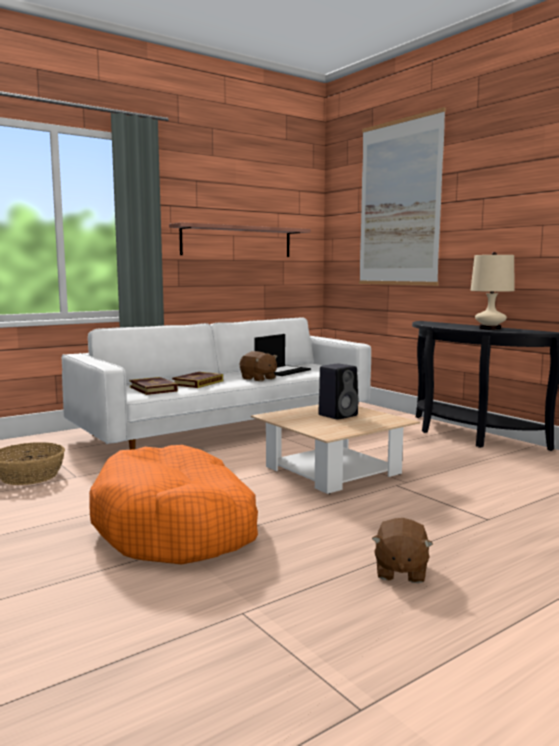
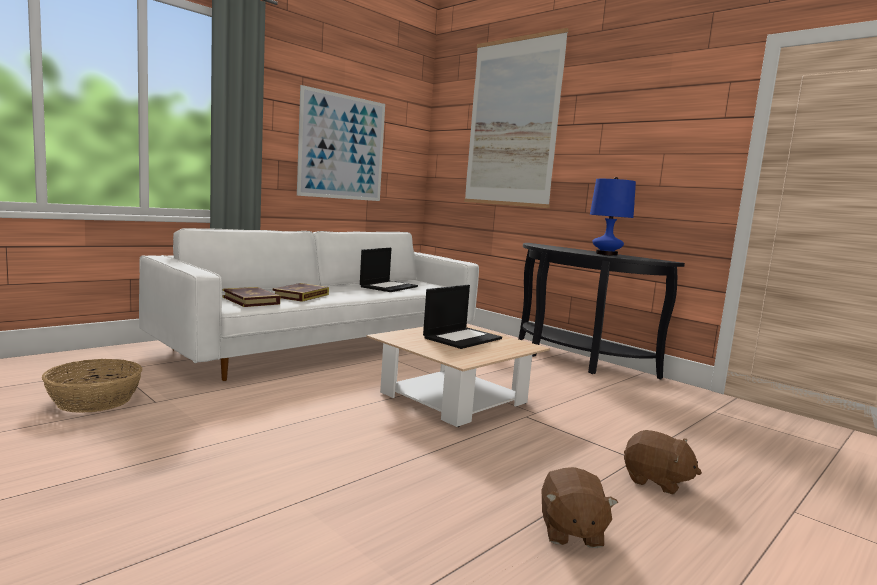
camera: 10 degrees left, 0 degrees up
orange dog bed [89,445,258,565] -> none
shelf [169,222,311,257] -> picture [297,85,385,201]
brown plush toy [240,351,277,382] -> brown plush toy moved to [624,430,702,495]
black speaker [318,363,359,420] -> laptop [423,285,502,349]
beige table lamp [471,252,514,330] -> blue table lamp [590,177,636,256]

